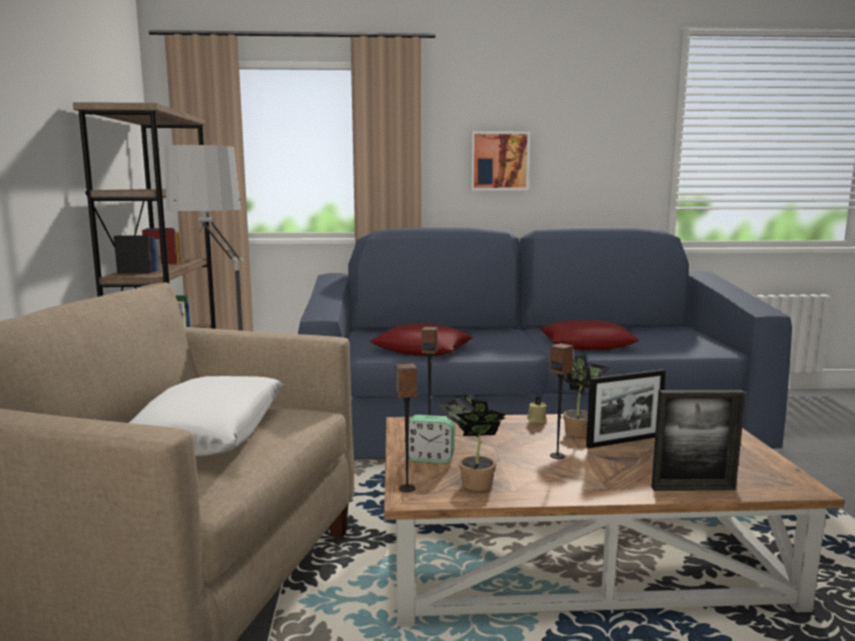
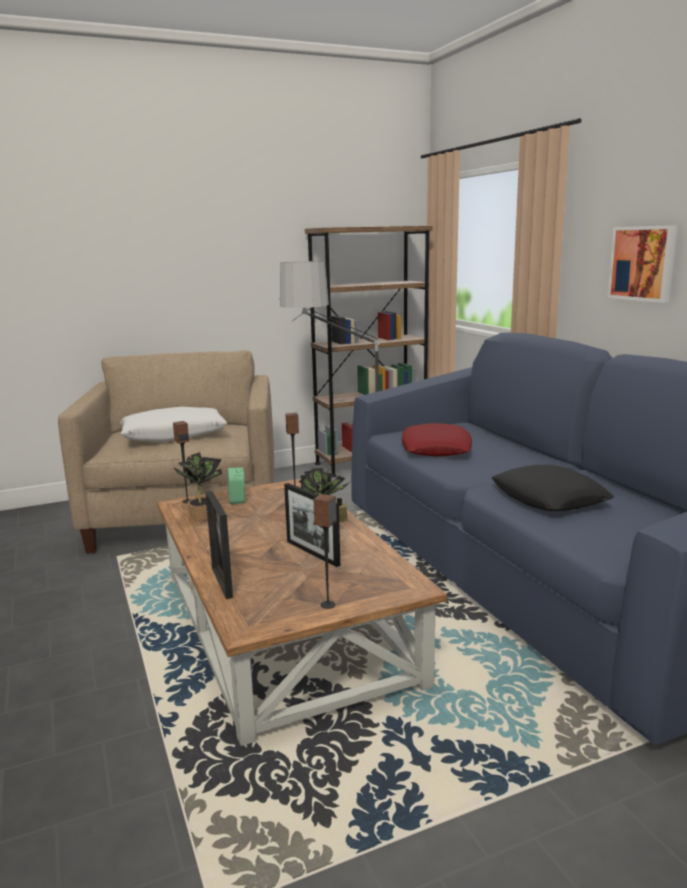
camera: 70 degrees right, 5 degrees up
red pillow [541,320,639,350] -> black pillow [492,465,614,511]
speaker [550,343,574,459] -> speaker moved to [314,494,337,609]

